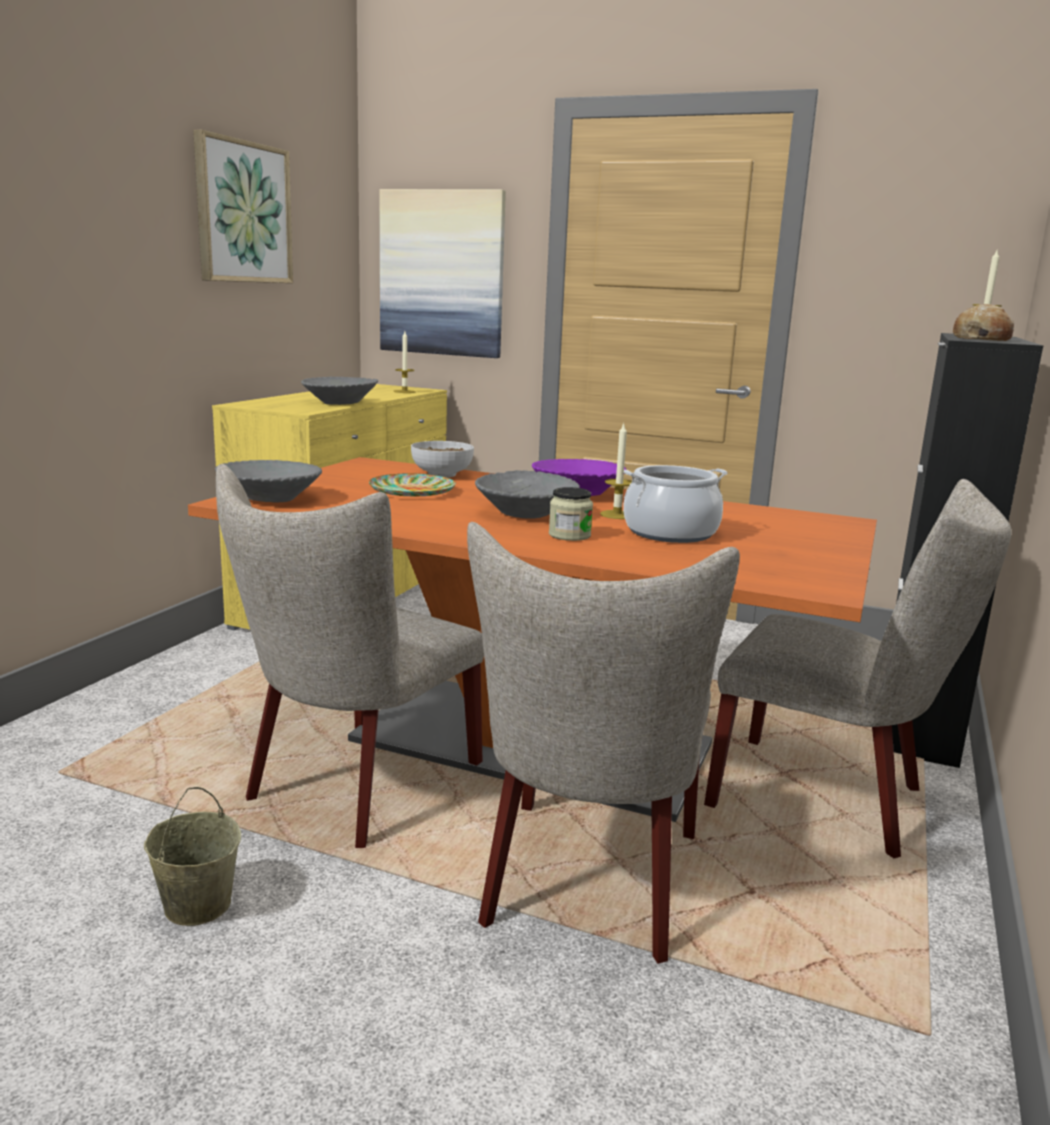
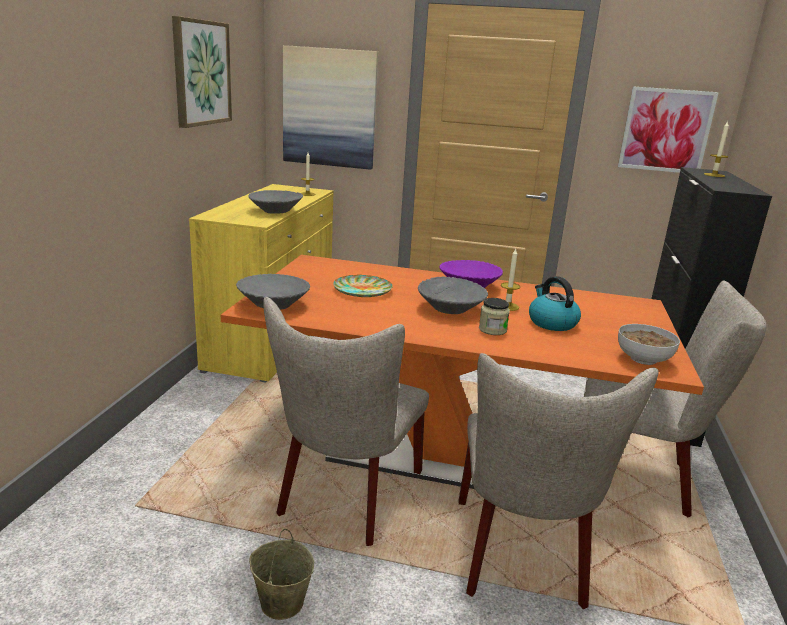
camera: 10 degrees left, 5 degrees up
bowl [411,441,474,478] -> bowl moved to [618,324,680,365]
cooking pot [623,465,728,543] -> kettle [529,276,581,331]
bread [953,304,1014,341] -> none
none -> picture [618,86,719,173]

